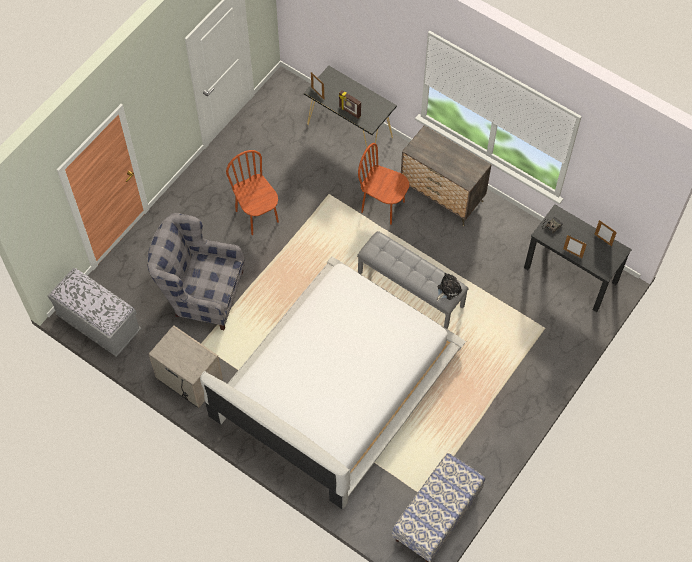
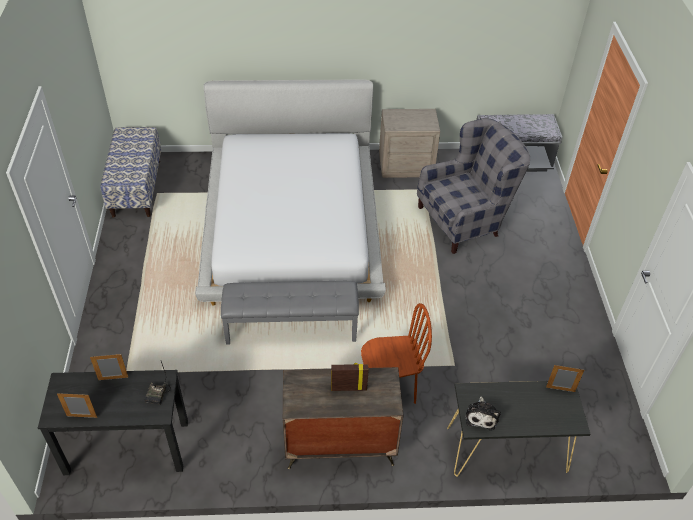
camera: 140 degrees right, 15 degrees down
brown chair [226,150,279,235] -> none
picture frame [339,90,361,119] -> picture frame moved to [331,363,369,391]
plush toy [437,273,462,301] -> plush toy moved to [466,396,501,431]

